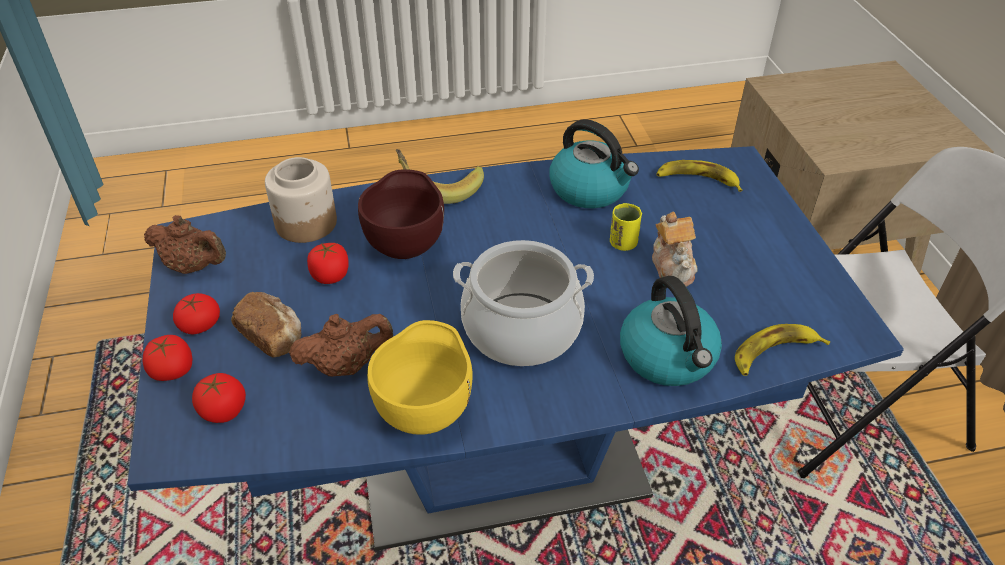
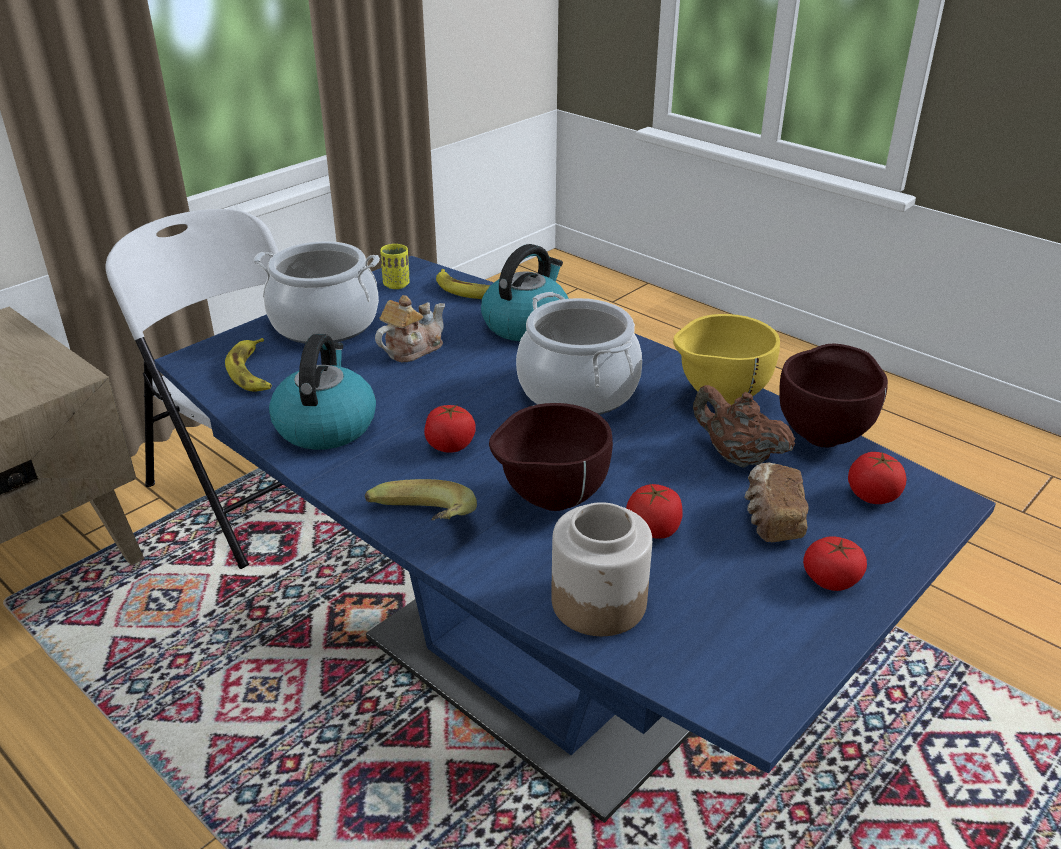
camera: 125 degrees left, 10 degrees down
tomato [143,335,192,381] -> tomato moved to [424,405,476,453]
brown teapot [144,215,226,274] -> none
yellow cup [610,203,642,251] -> yellow cup moved to [380,244,410,289]
none -> cooking pot [254,241,380,344]
none -> brown bowl [779,343,888,447]

